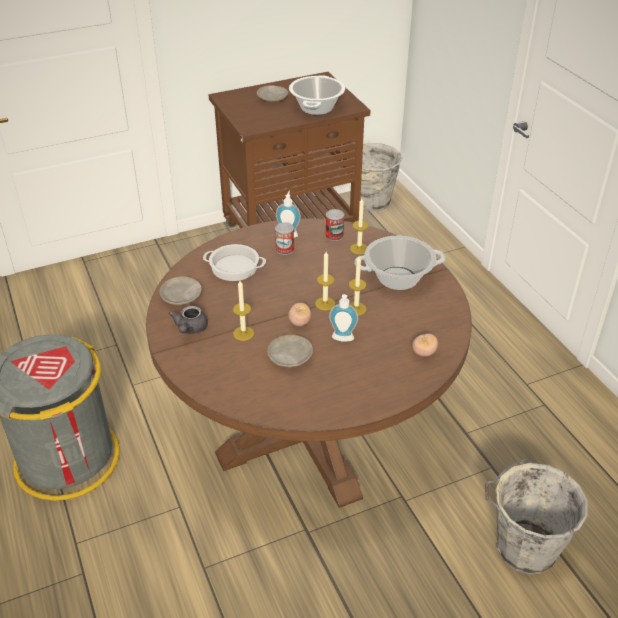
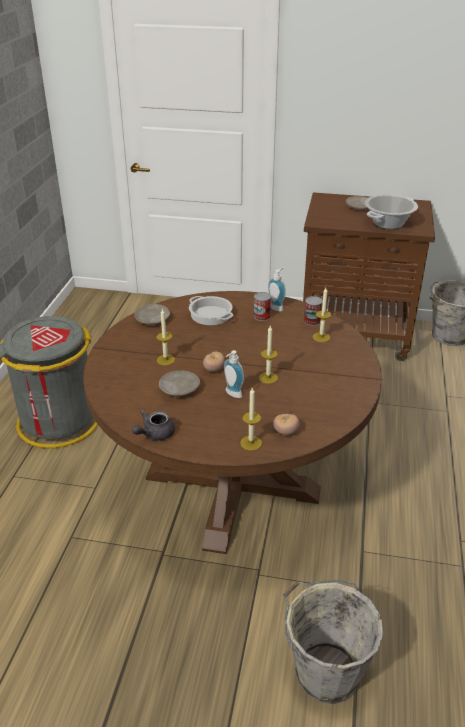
camera: 35 degrees right, 5 degrees down
grey teapot [169,306,208,334] -> grey teapot moved to [132,410,175,440]
candle [315,251,335,311] -> candle moved to [240,388,262,451]
cooking pot [354,236,445,290] -> none

